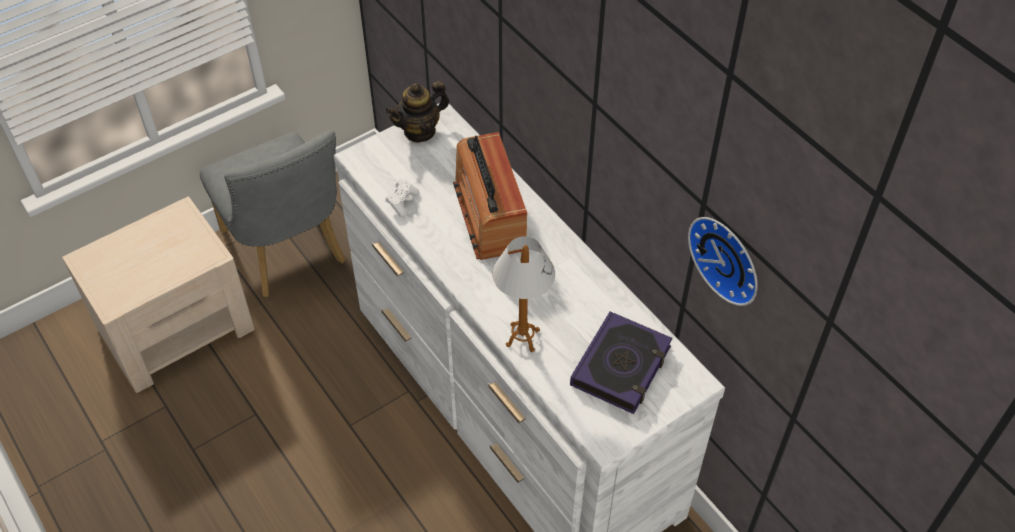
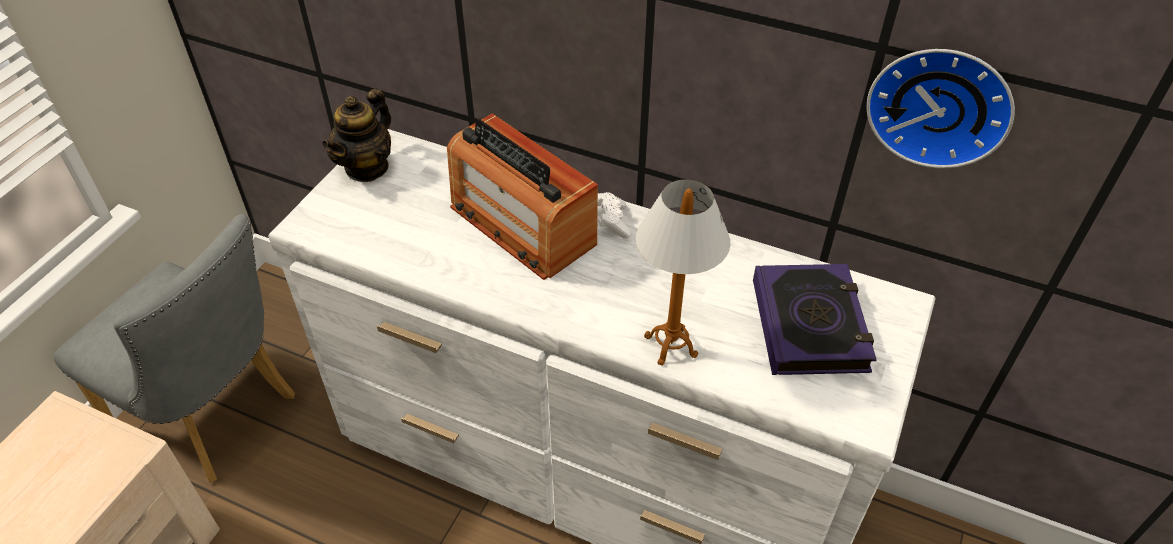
camera: 30 degrees left, 5 degrees down
white game controller [385,179,420,217] -> white game controller moved to [598,192,631,238]

